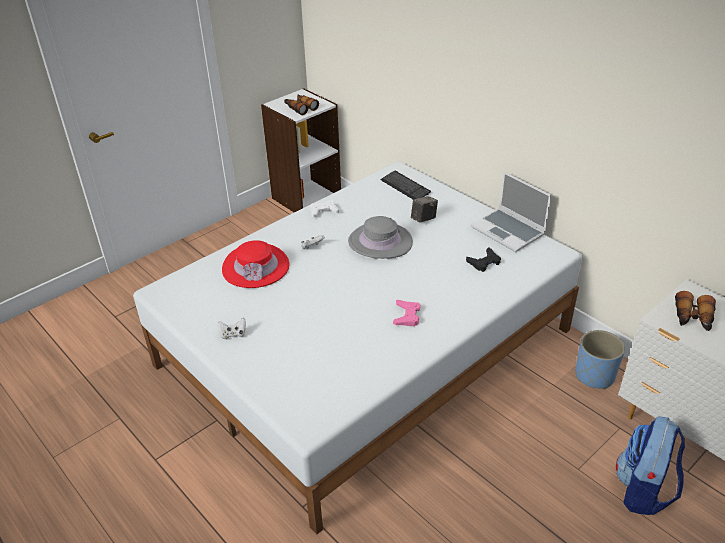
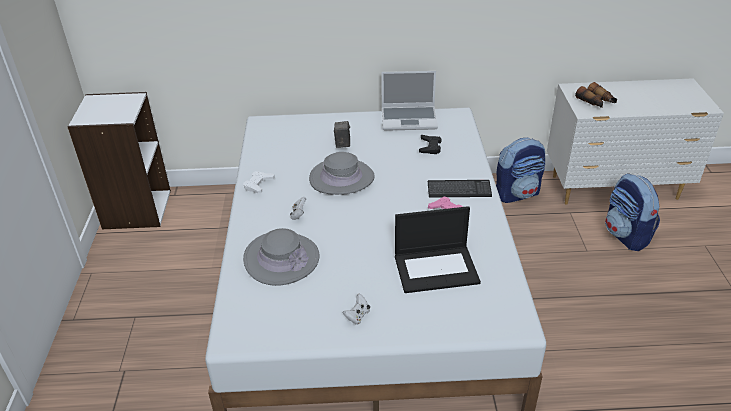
camera: 50 degrees left, 0 degrees up
red hat [222,240,289,288] -> grey hat [243,228,319,286]
binoculars [284,95,319,115] -> none
keyboard [381,171,431,199] -> keyboard moved to [428,180,492,198]
blue planter [575,330,625,389] -> backpack [496,138,545,203]
none -> laptop [395,206,481,293]

